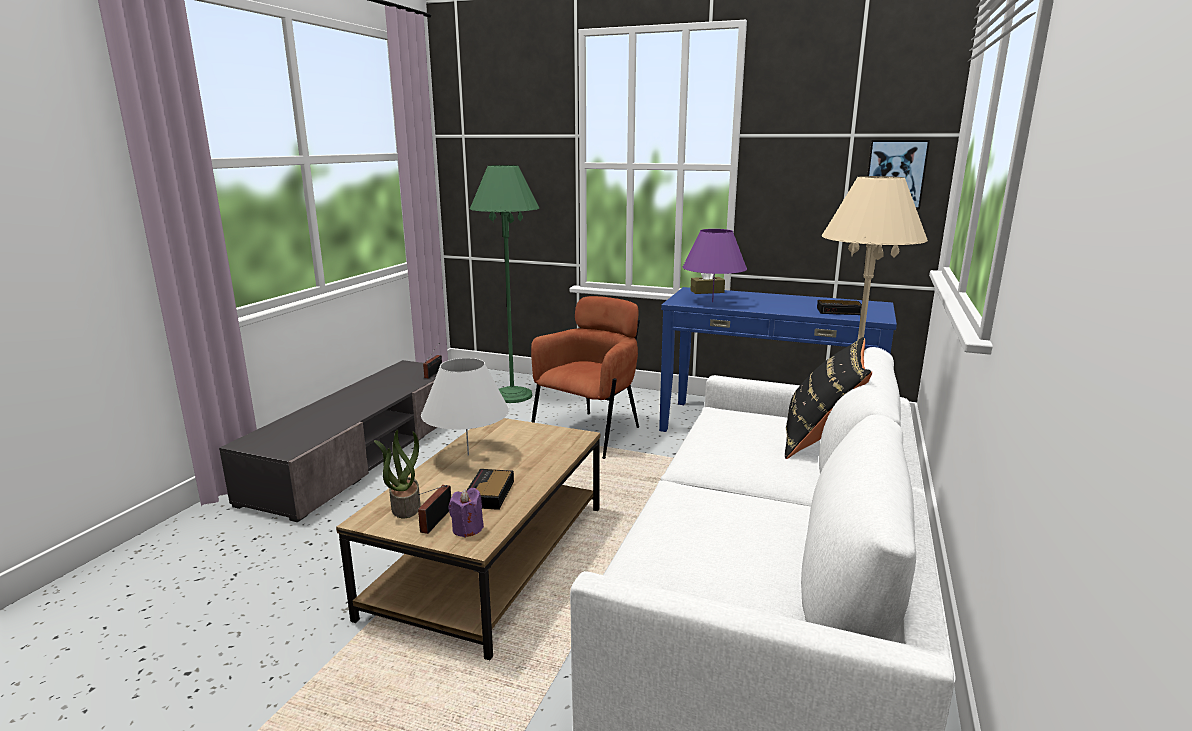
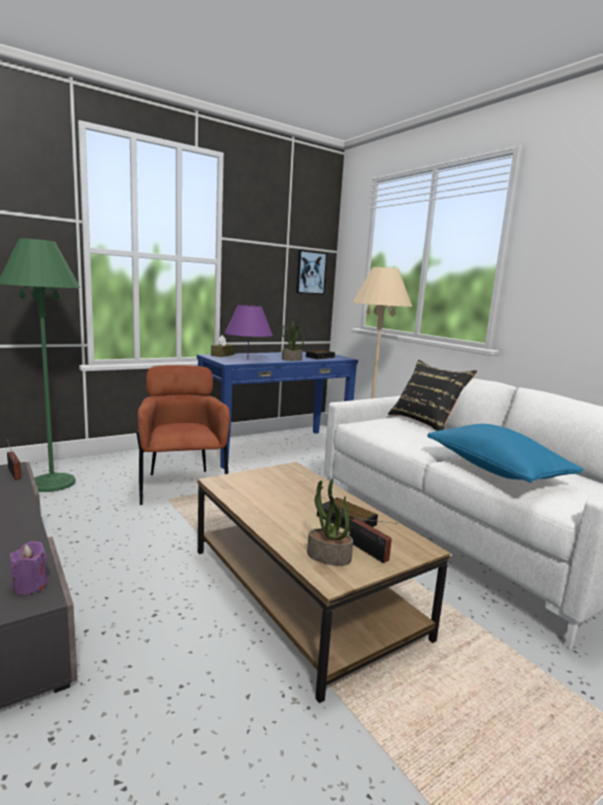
camera: 55 degrees left, 5 degrees down
white table lamp [421,358,509,456] -> none
purple candle [448,488,484,538] -> purple candle moved to [9,541,48,595]
none -> potted plant [282,321,304,361]
none -> blue pillow [427,424,584,482]

